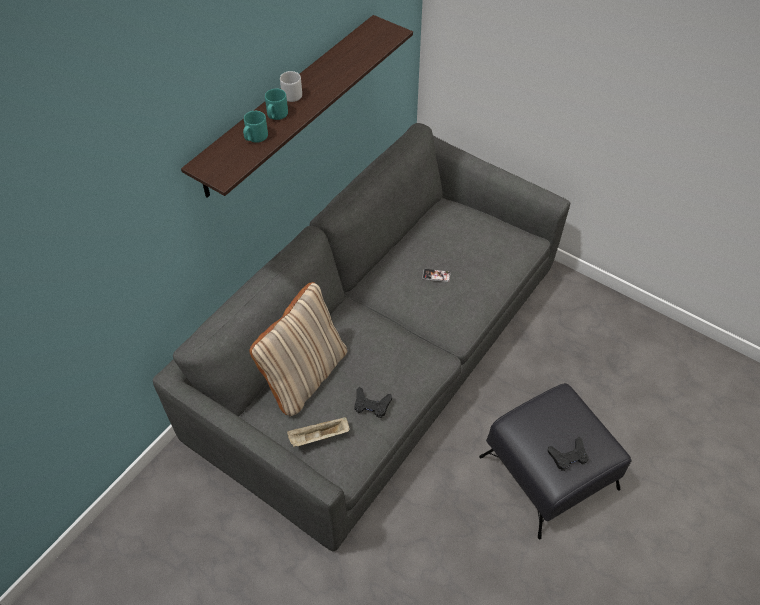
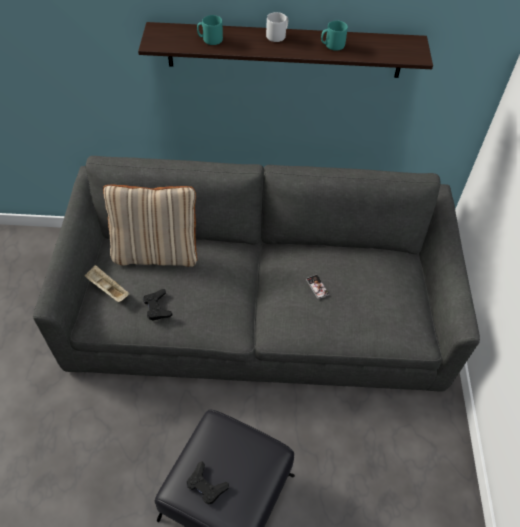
camera: 55 degrees right, 0 degrees up
turquoise mug [265,89,288,120] -> turquoise mug moved to [321,21,348,51]

